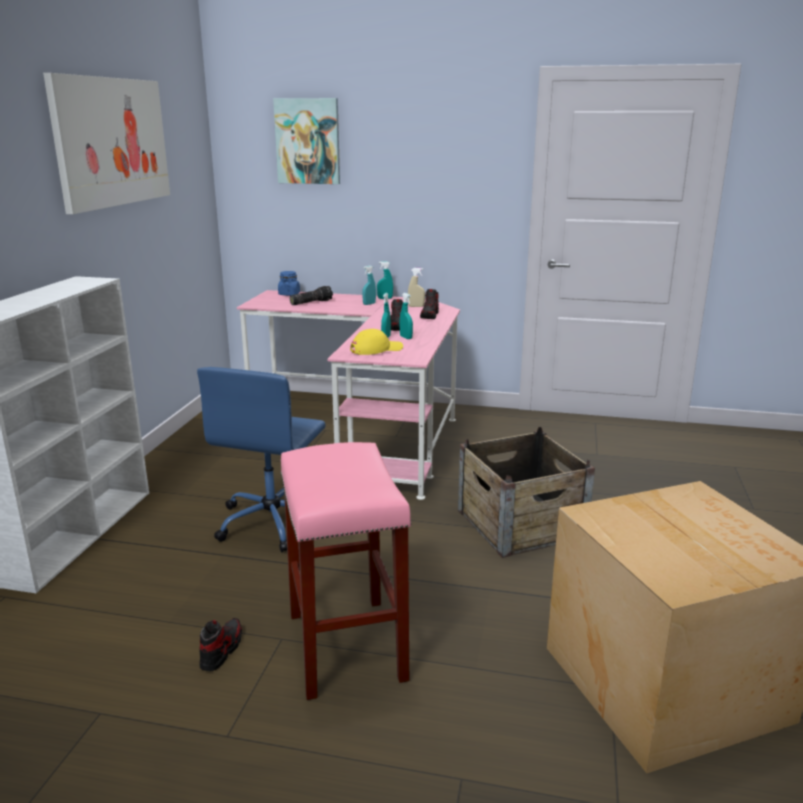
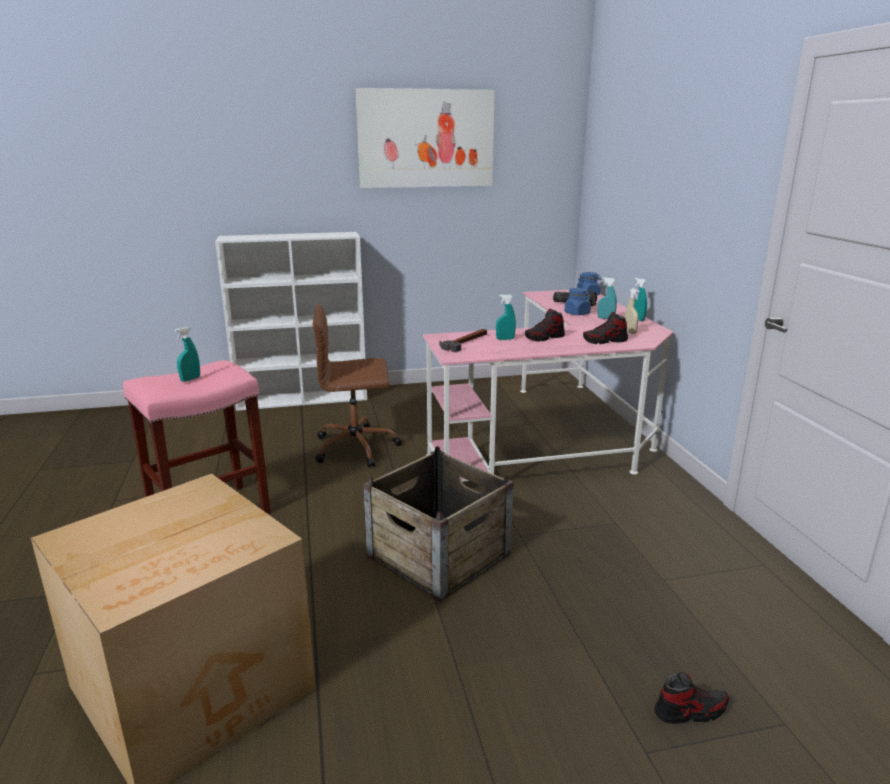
camera: 65 degrees right, 0 degrees up
blue office chair [197,367,326,552] -> brown office chair [313,304,402,468]
shoe [199,618,242,671] -> shoe moved to [655,672,729,724]
picture [273,98,340,184] -> none
yellow cap [350,329,403,355] -> hammer [439,329,487,352]
turquoise spray bottle [400,293,413,339] -> turquoise spray bottle moved to [175,327,200,382]
none -> blue jar [564,288,591,315]

